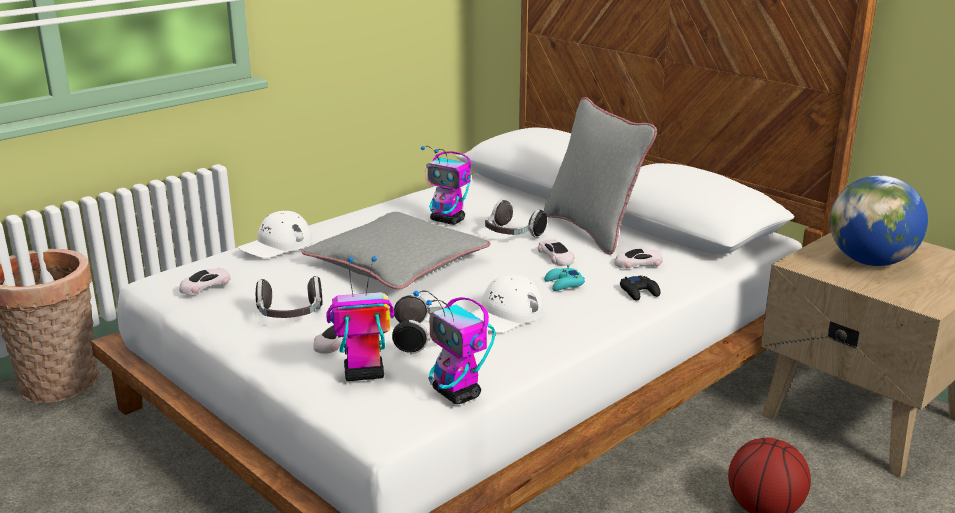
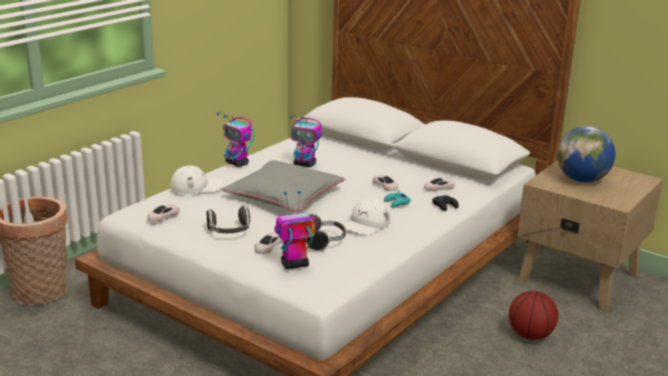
camera: 10 degrees left, 0 degrees up
white cap [238,211,312,258] -> white cap turned 135 degrees counterclockwise [170,166,223,194]
toy robot [413,290,496,404] -> toy robot moved to [216,112,255,167]
headphones [485,200,547,238] -> none
grey pillow [544,97,657,255] -> none

